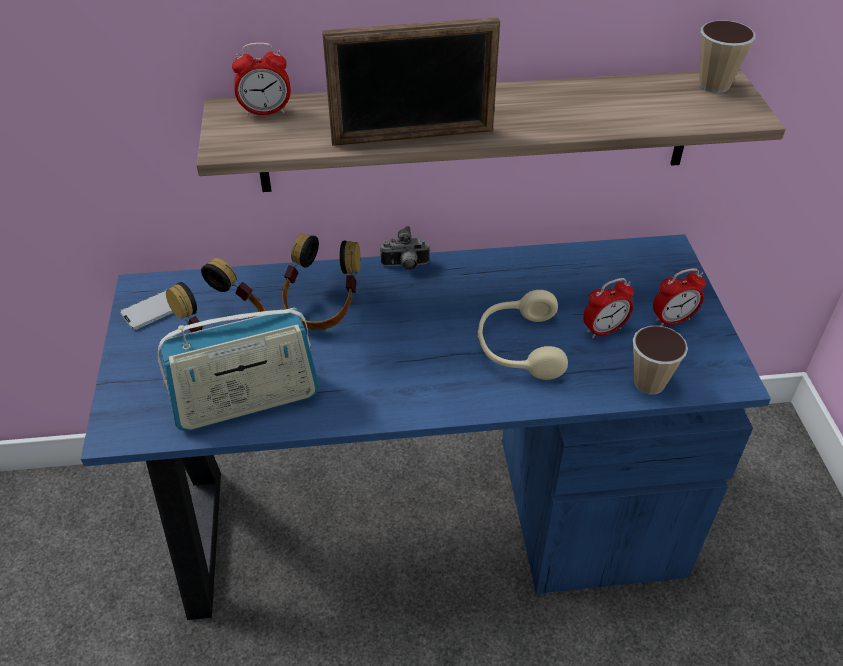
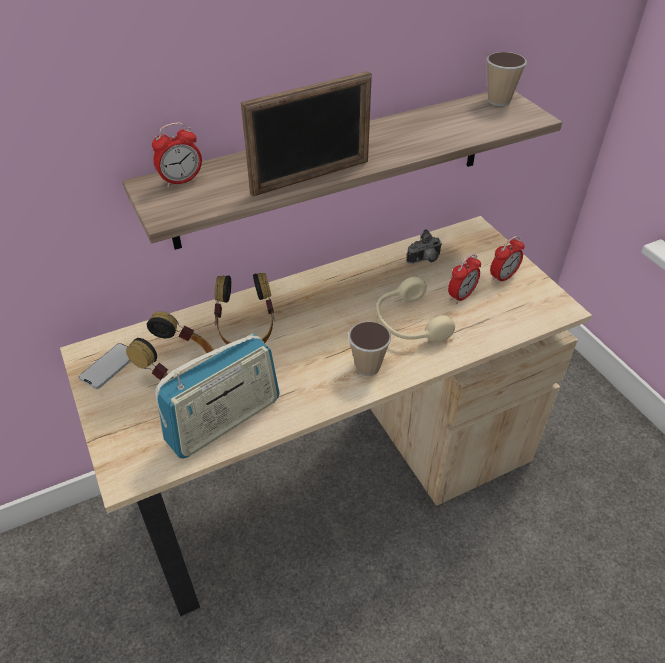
camera: 20 degrees left, 0 degrees up
blue desk [81,234,771,620] -> beige desk [60,216,592,616]
camera [380,226,430,270] -> camera moved to [407,229,442,264]
cup [632,326,688,395] -> cup moved to [348,321,391,376]

